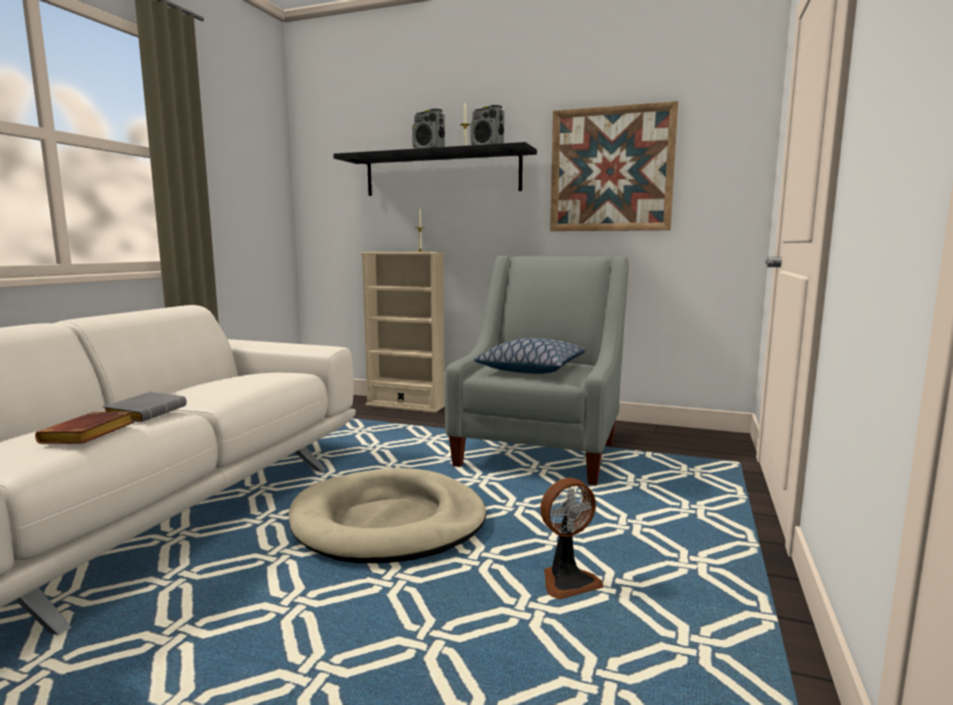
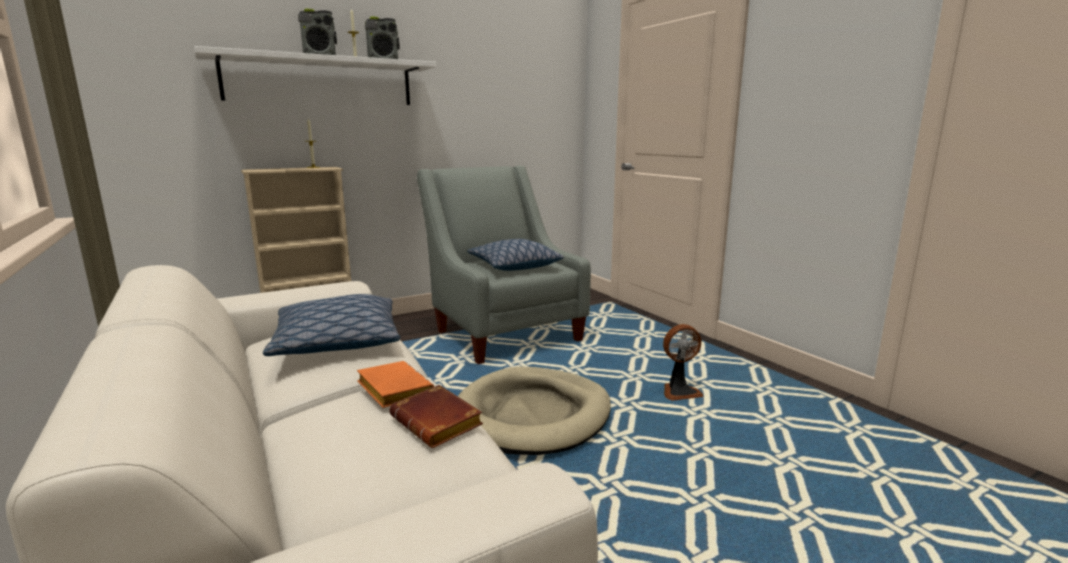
camera: 50 degrees left, 5 degrees up
grey book [103,392,187,422] -> orange book [357,361,434,408]
black shelf [333,142,537,196] -> white shelf [194,46,436,105]
fan [540,478,604,600] -> fan turned 60 degrees clockwise [663,324,703,401]
picture [550,101,678,231] -> none
none -> pillow [263,294,401,356]

